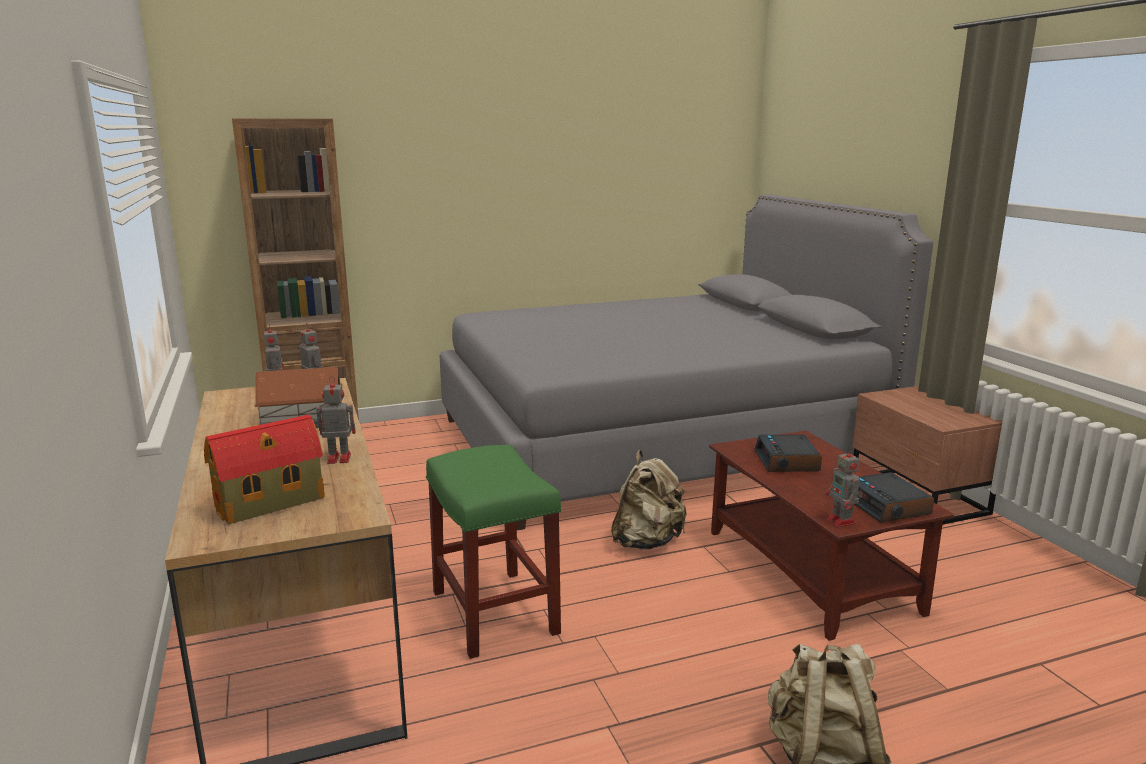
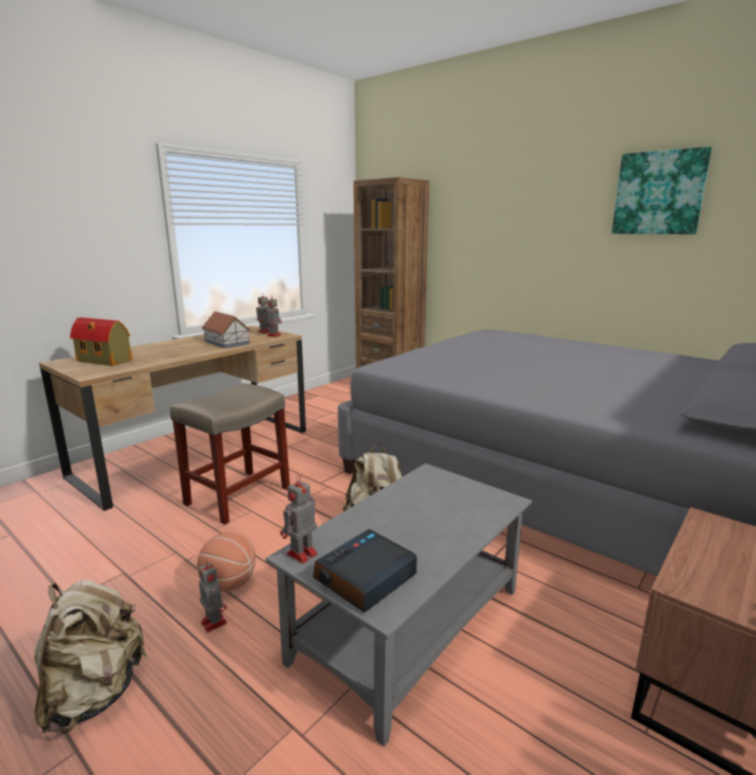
camera: 60 degrees right, 0 degrees up
toy robot [314,376,356,464] -> toy robot moved to [199,560,227,633]
green stool [426,445,561,659] -> beige stool [170,384,290,525]
brown coffee table [709,430,954,641] -> grey coffee table [266,463,532,747]
alarm clock [754,435,822,472] -> none
none -> basketball [197,532,256,592]
none -> picture [612,146,712,234]

